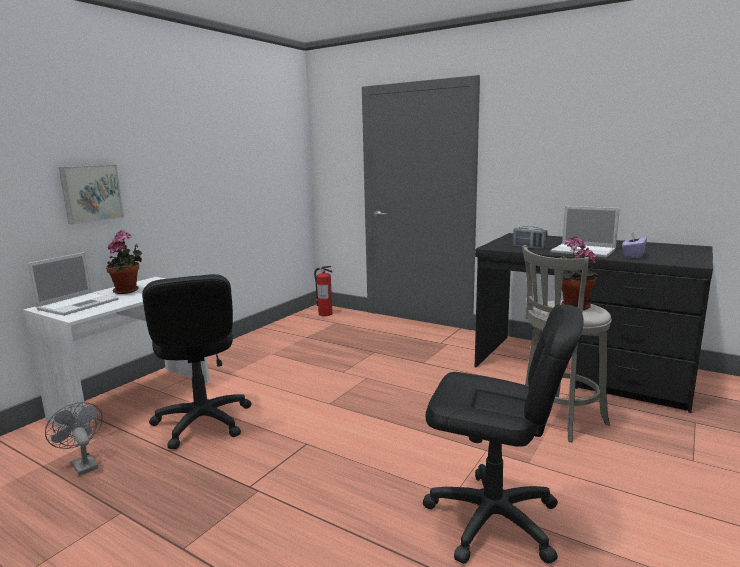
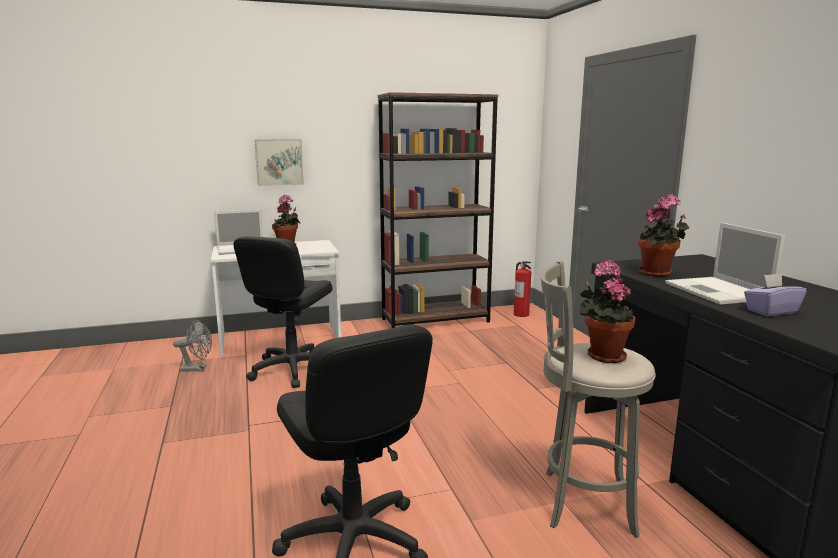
camera: 40 degrees right, 0 degrees up
grey fan [45,402,103,476] -> grey fan turned 90 degrees clockwise [173,320,212,372]
radio [513,226,547,249] -> potted plant [638,194,689,277]
none -> brown bookcase [378,92,498,328]

